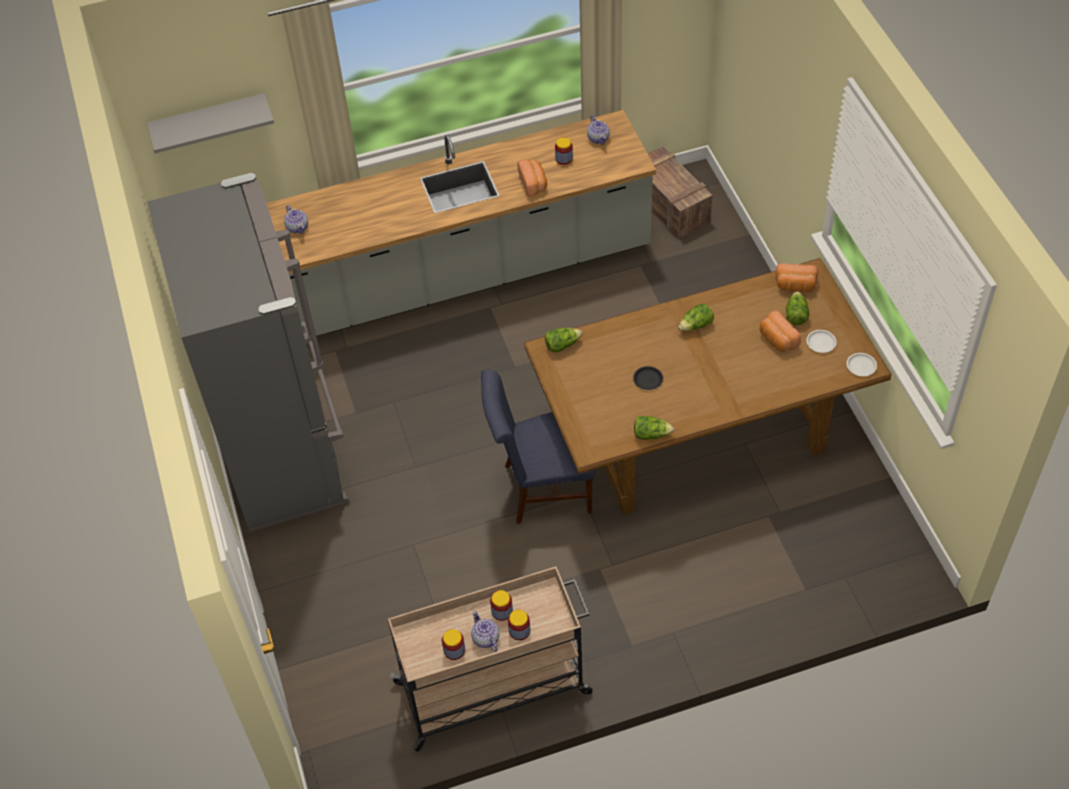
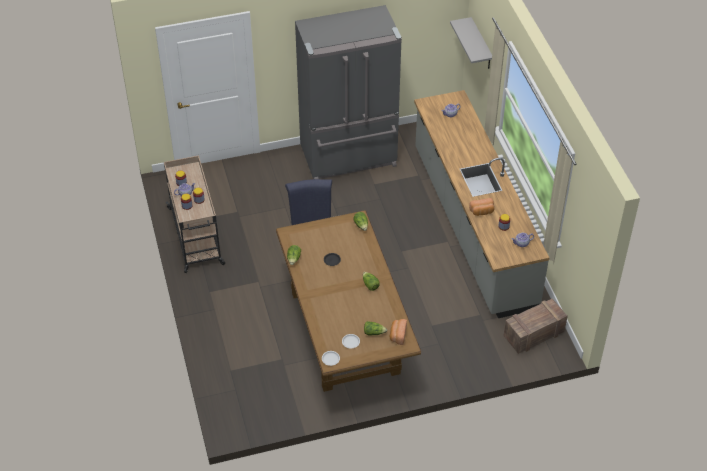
camera: 90 degrees right, 5 degrees down
bread [760,310,801,351] -> none

